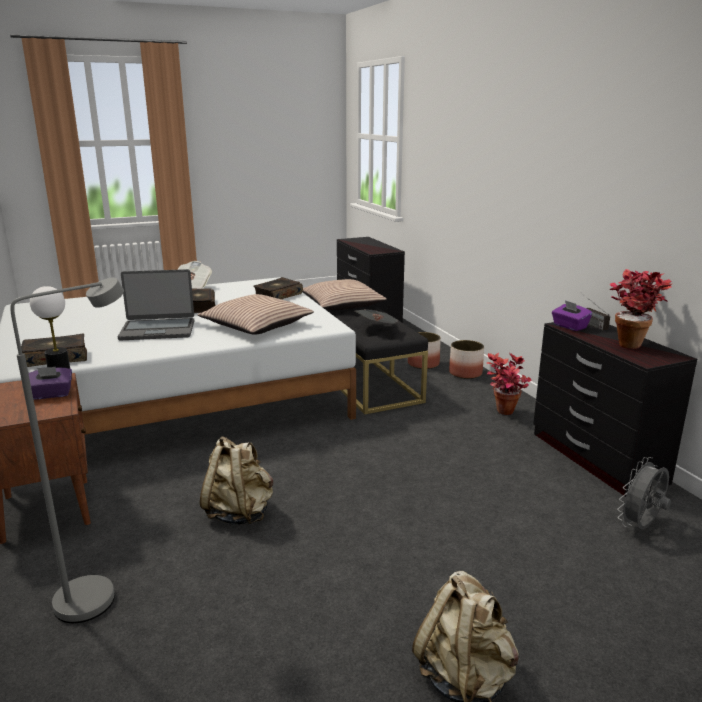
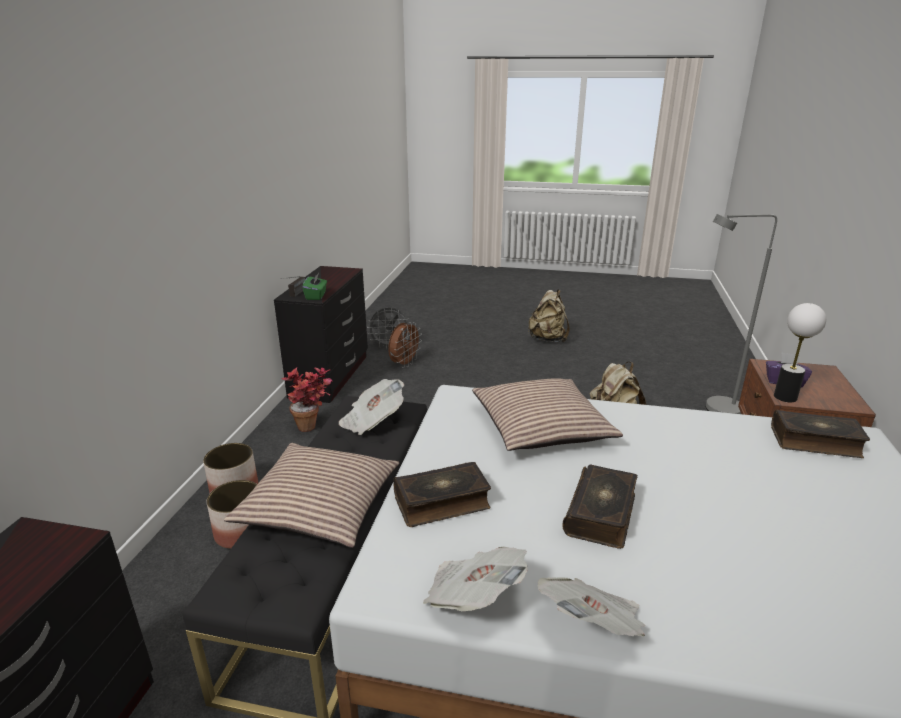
camera: 145 degrees left, 5 degrees up
laptop [117,269,194,340] -> none
purple tissue box [552,300,592,331] -> green tissue box [302,273,327,300]
potted plant [610,269,672,349] -> none
none -> brown fan [388,322,422,368]
none -> newspaper [423,547,528,612]

